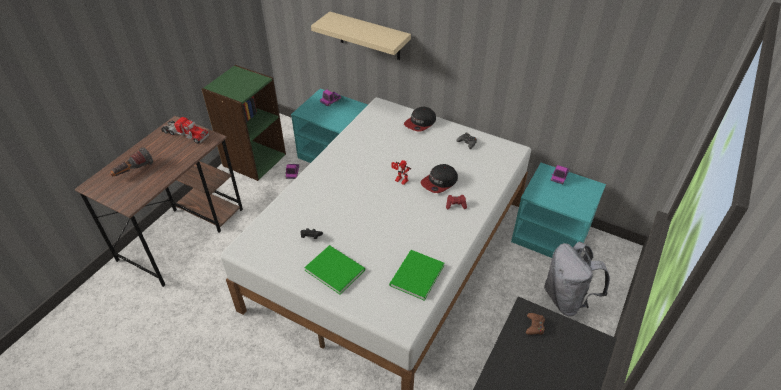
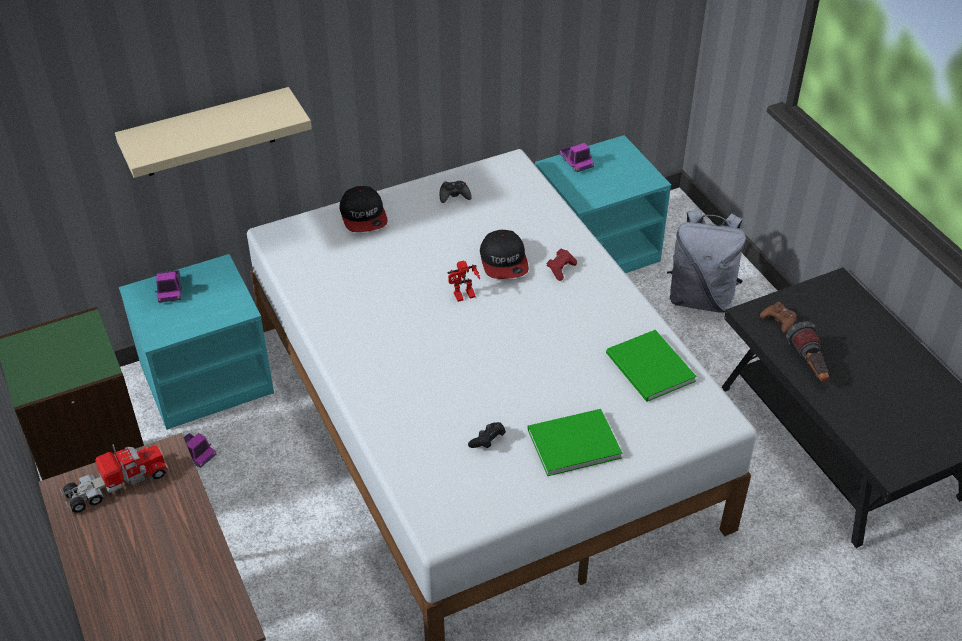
camera: 55 degrees left, 0 degrees up
flashlight [110,147,153,177] -> flashlight moved to [786,321,829,382]

